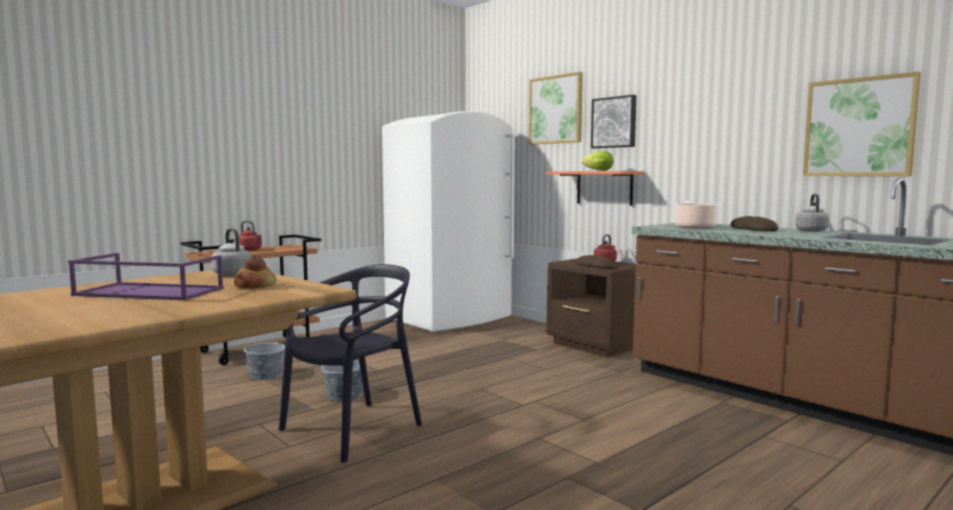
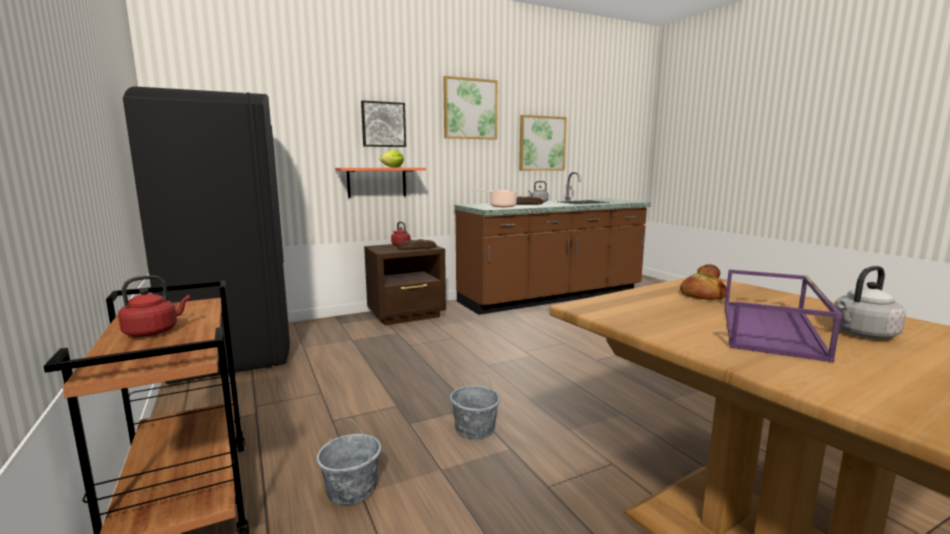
camera: 75 degrees left, 5 degrees up
grey kettle [211,228,251,276] -> grey kettle moved to [832,266,906,338]
black chair [278,264,422,463] -> none
white fridge [382,111,515,332] -> black fridge [123,86,290,385]
picture [529,72,583,145] -> picture moved to [443,76,498,140]

